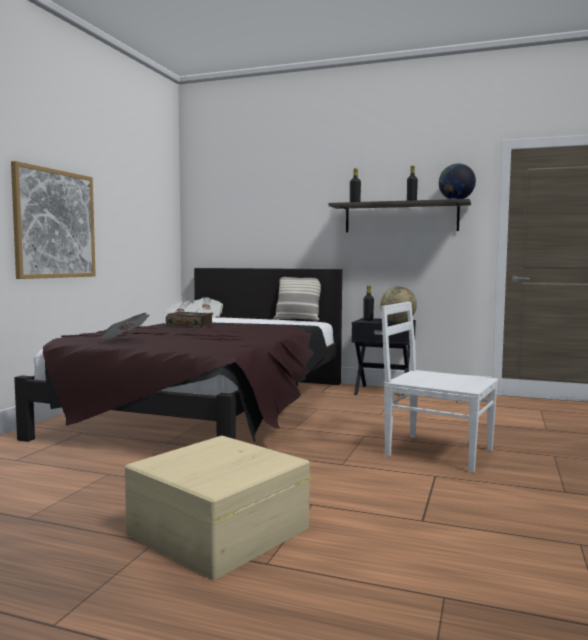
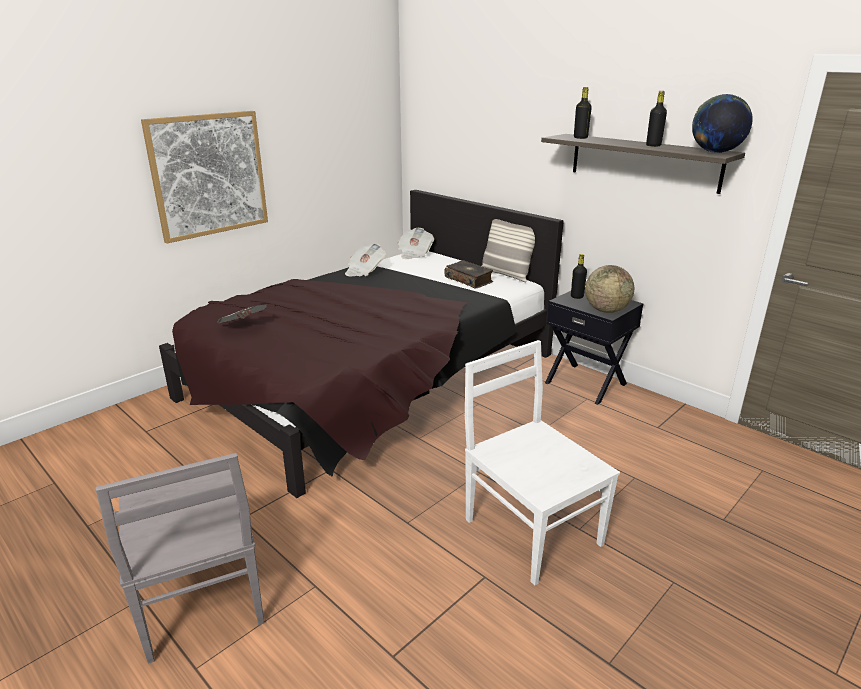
camera: 25 degrees right, 20 degrees up
beige storage box [125,436,311,580] -> grey chair [96,453,264,664]
book [166,312,214,328] -> book moved to [444,260,493,289]

